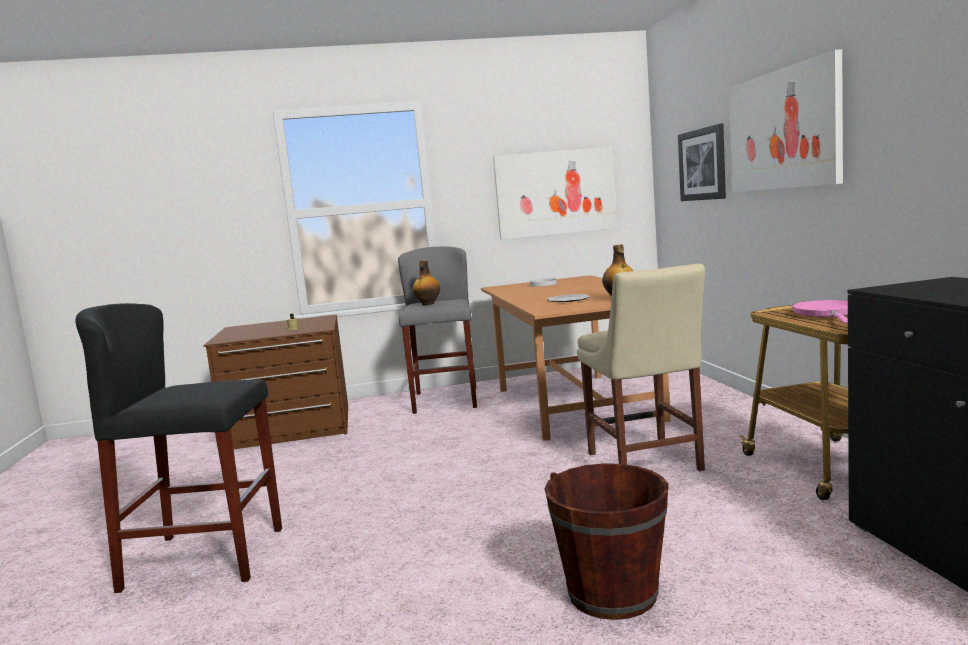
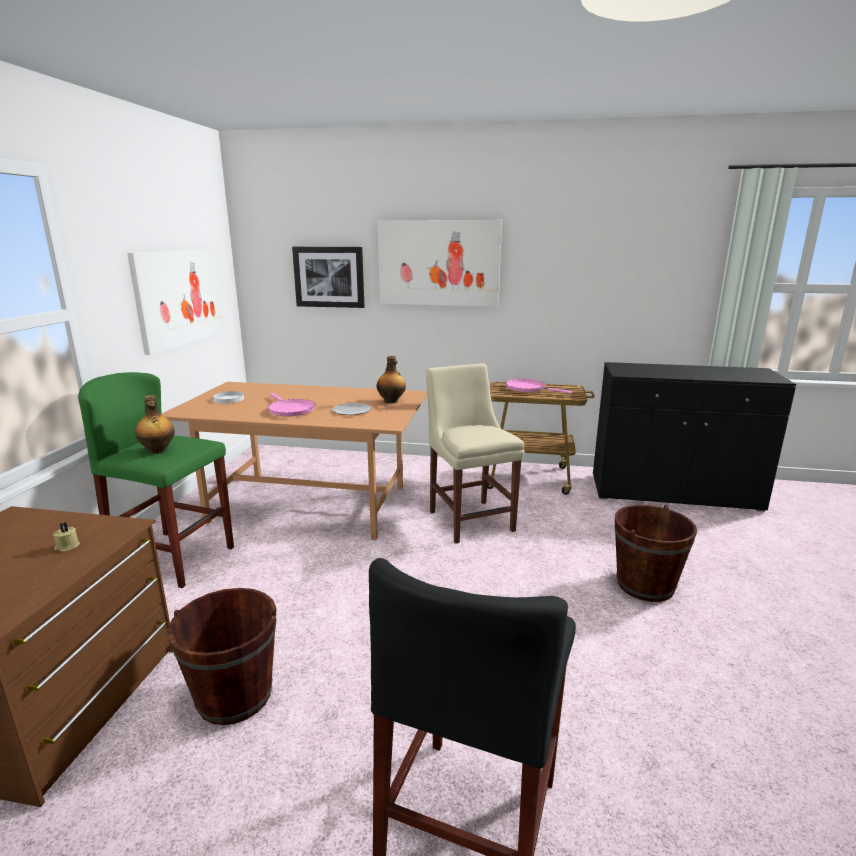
camera: 70 degrees left, 10 degrees up
grey stool [398,246,477,414] -> green stool [78,372,234,588]
beige chair [577,264,705,471] -> beige chair turned 120 degrees counterclockwise [426,363,525,544]
none -> brown bucket [168,588,277,725]
none -> pink frying pan [268,393,316,416]

